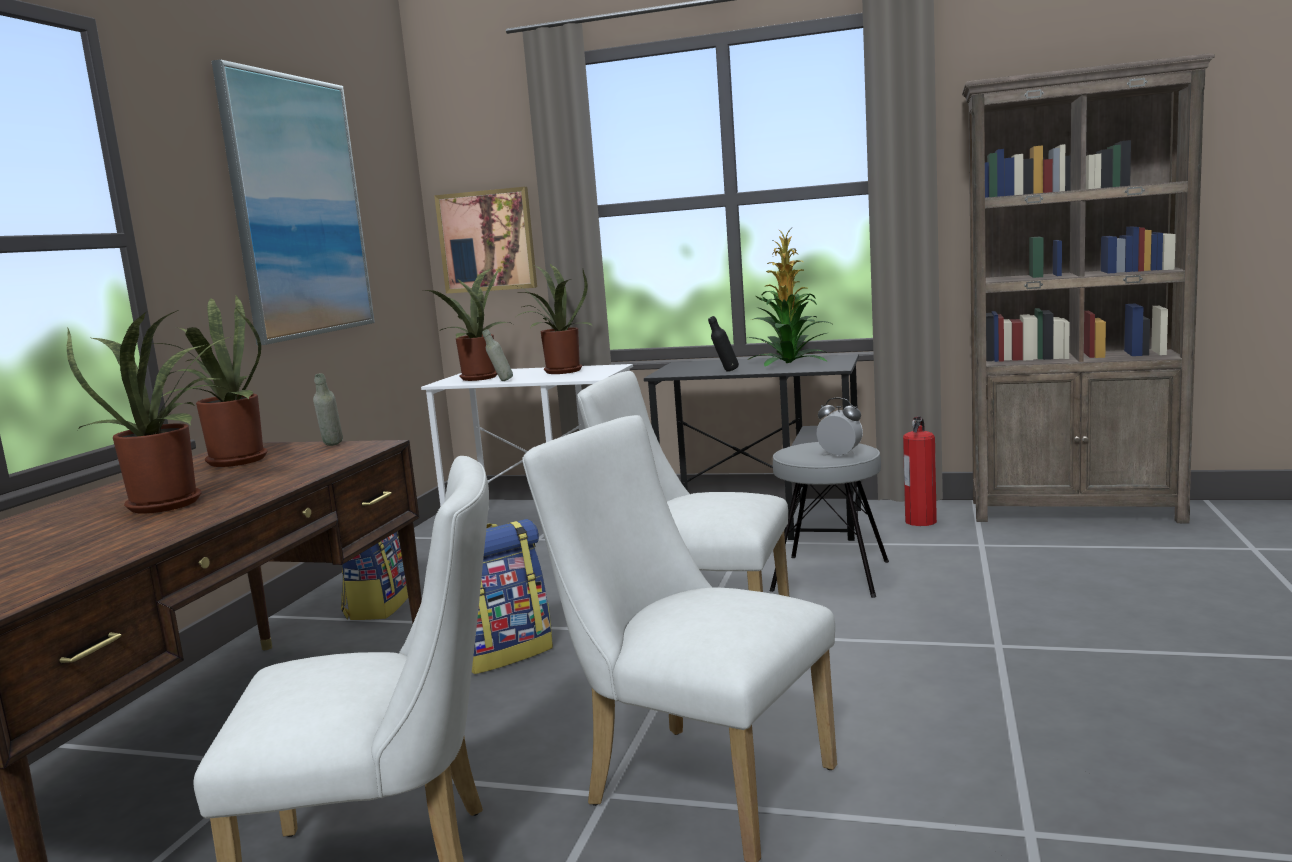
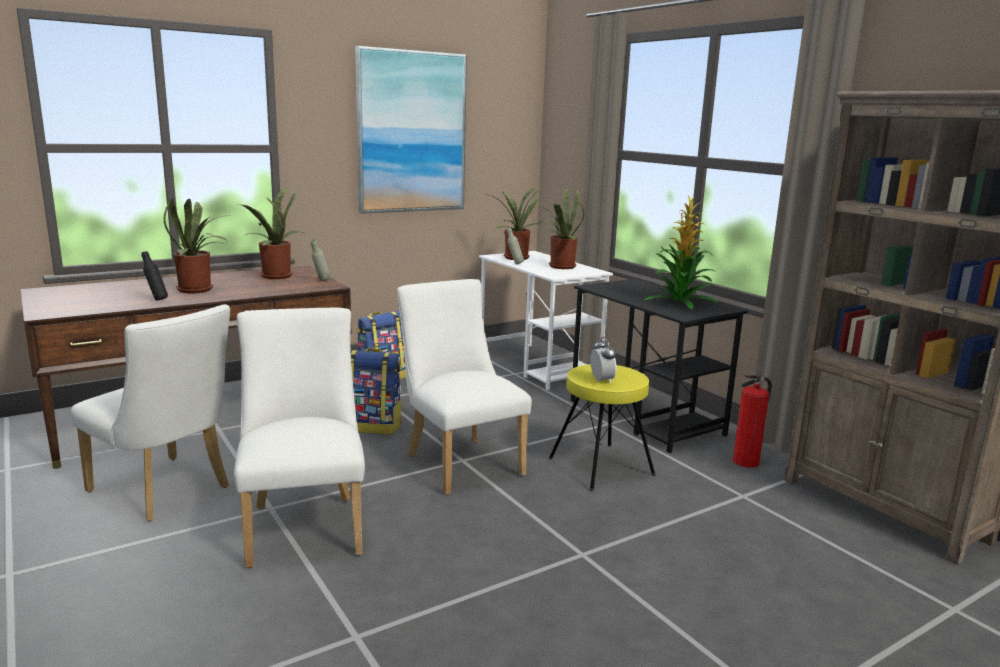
camera: 40 degrees right, 5 degrees up
picture [434,187,537,294] -> none
black bottle [708,316,739,372] -> black bottle moved to [141,251,168,301]
grey stool [770,442,889,598] -> yellow stool [549,364,656,491]

